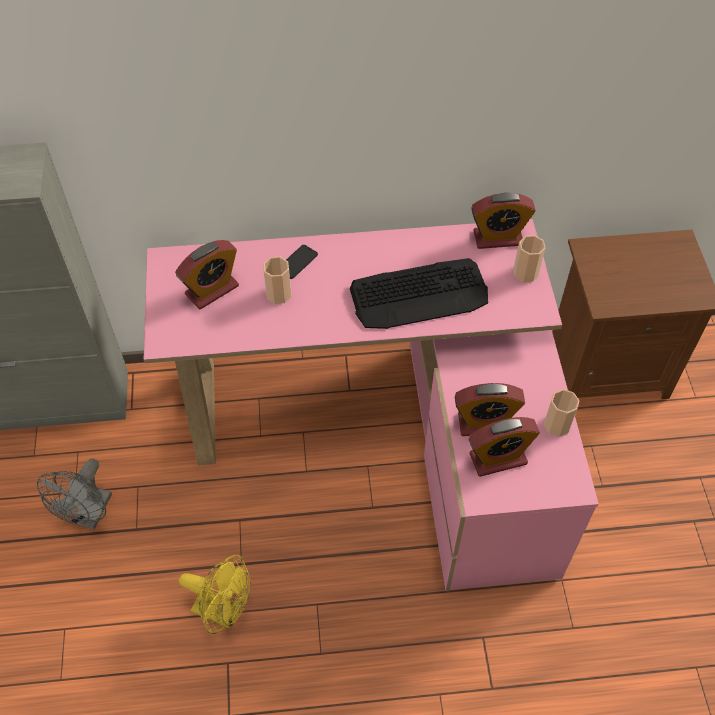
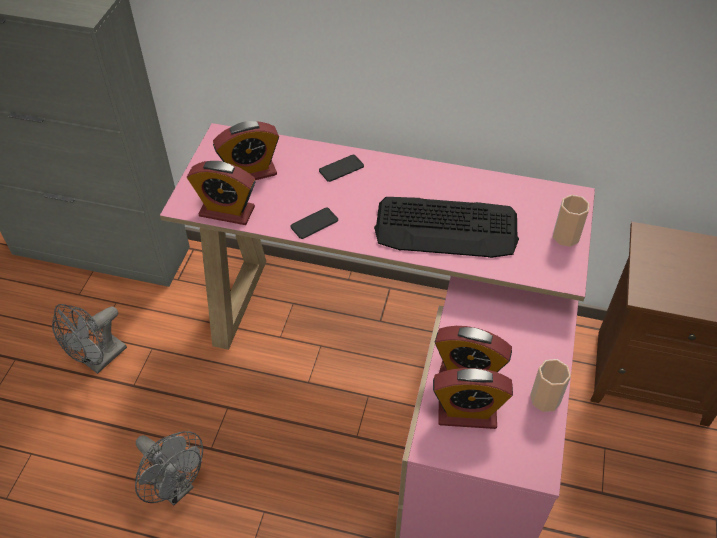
camera: 20 degrees right, 5 degrees down
yellow fan [179,555,251,634] -> grey fan [135,431,203,506]
cup [263,257,292,304] -> none
alarm clock [471,193,536,249] -> alarm clock moved to [187,161,256,225]
none -> phone [291,208,338,239]

